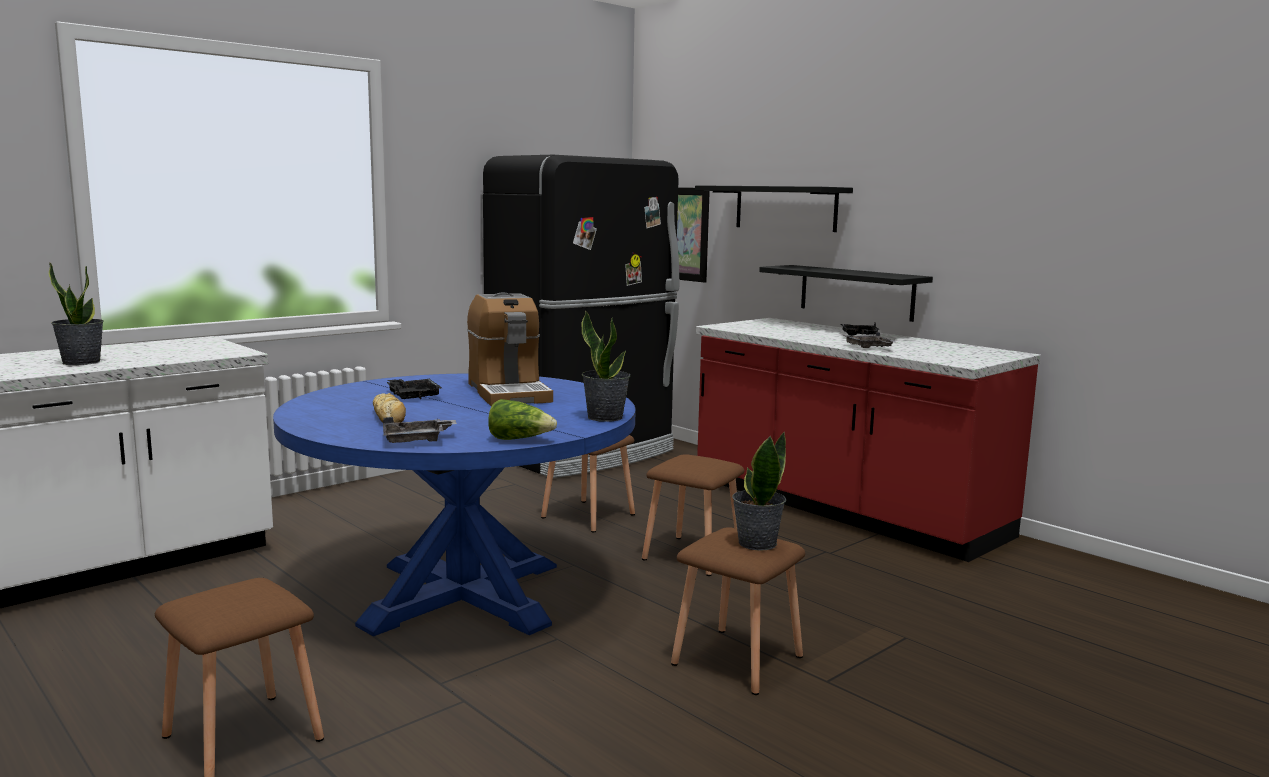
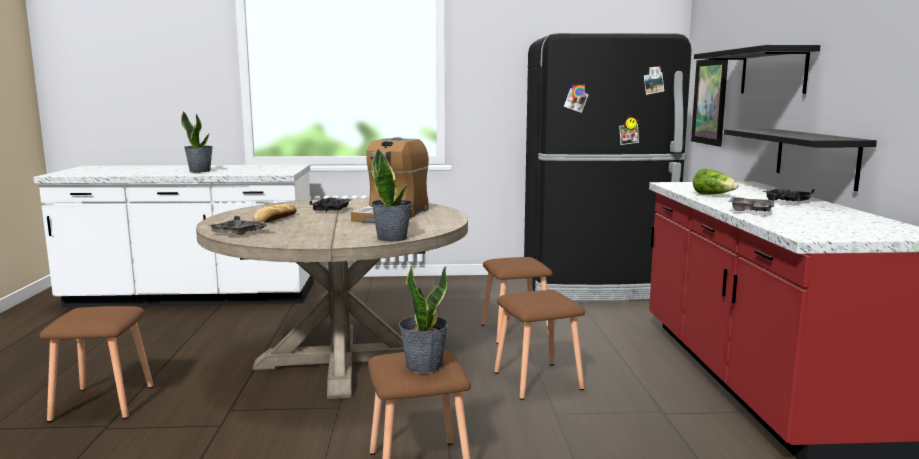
camera: 40 degrees right, 0 degrees up
blue dining table [273,373,635,636] -> beige dining table [196,198,468,399]
lettuce [488,399,557,440] -> lettuce moved to [693,169,738,195]

